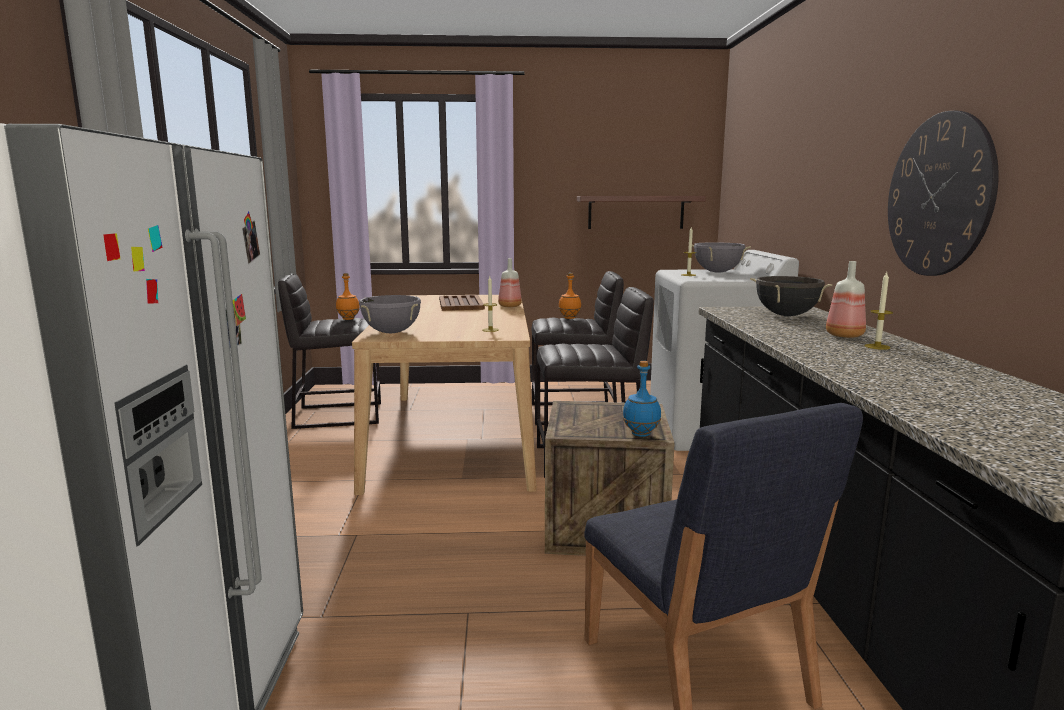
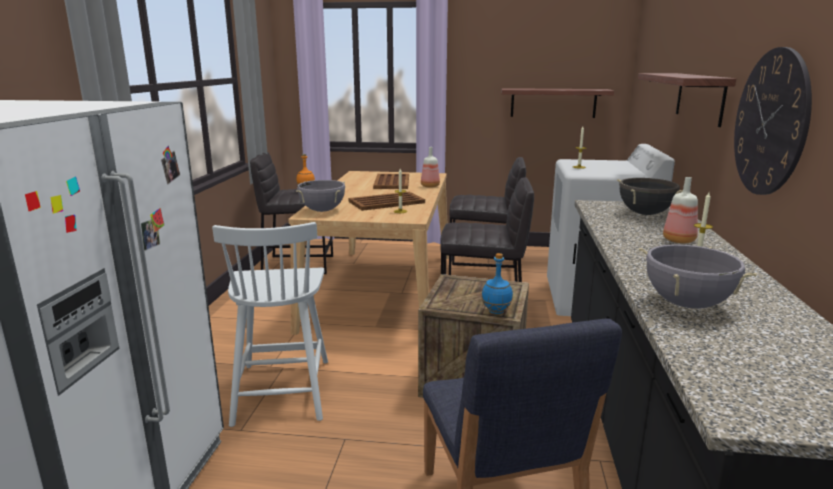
camera: 10 degrees right, 5 degrees up
orange bottle [558,273,581,319] -> none
grey cooking pot [692,242,751,273] -> grey cooking pot moved to [639,244,757,309]
none -> white chair [212,222,328,427]
none -> brown tray [348,192,425,211]
none -> shelf [638,73,736,127]

